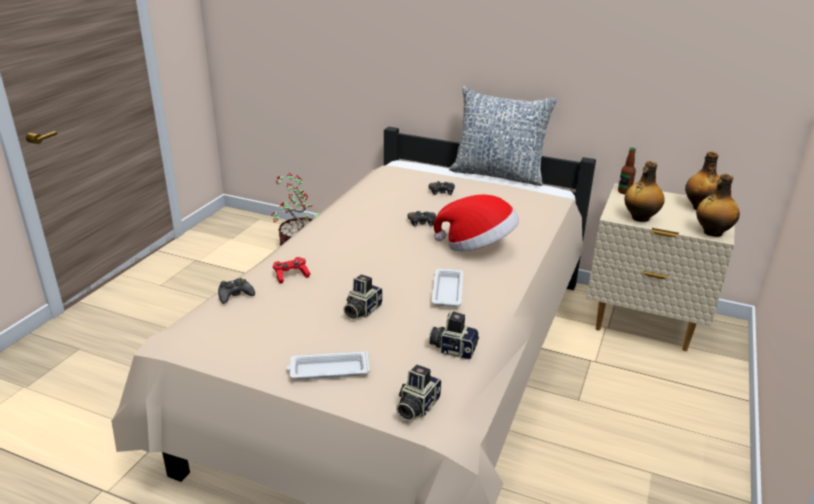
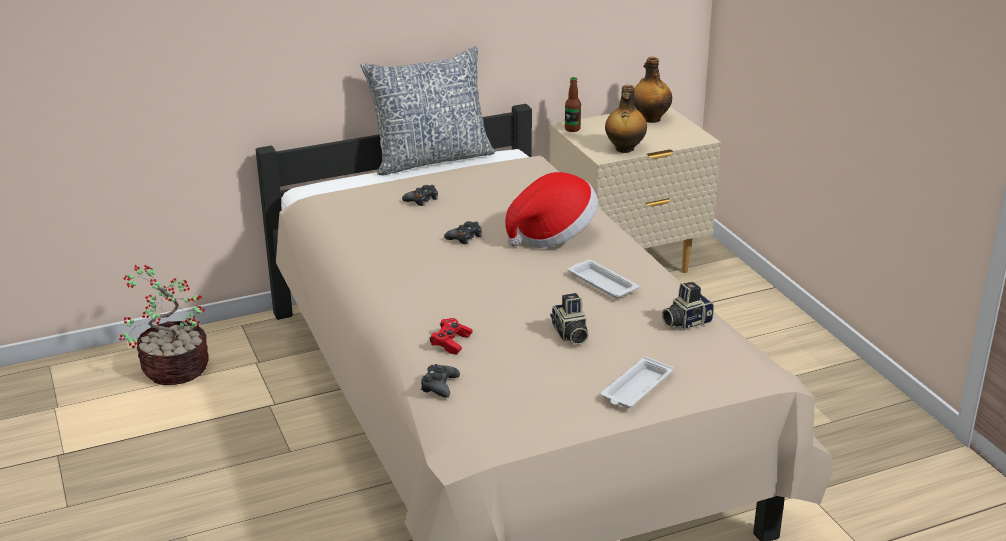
camera: 45 degrees left, 0 degrees up
camera [396,364,441,421] -> none
bottle [696,174,740,237] -> none

